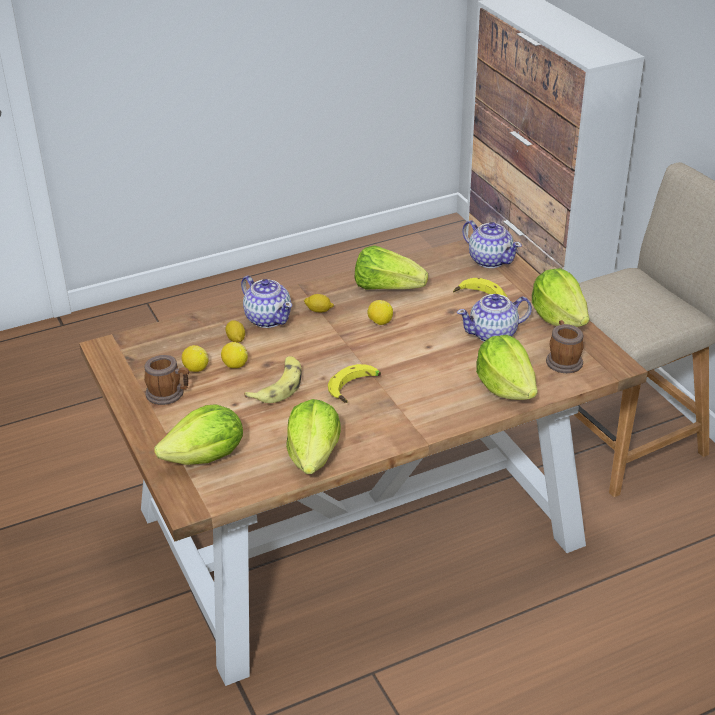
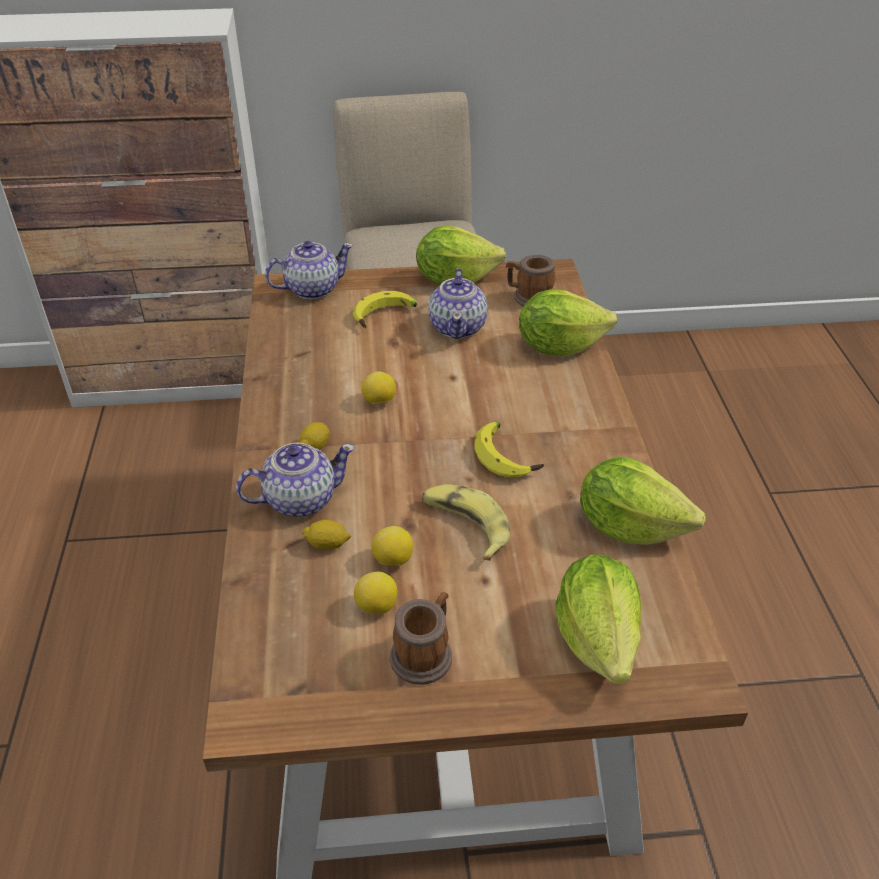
camera: 70 degrees left, 5 degrees up
lettuce [355,245,428,289] -> none

